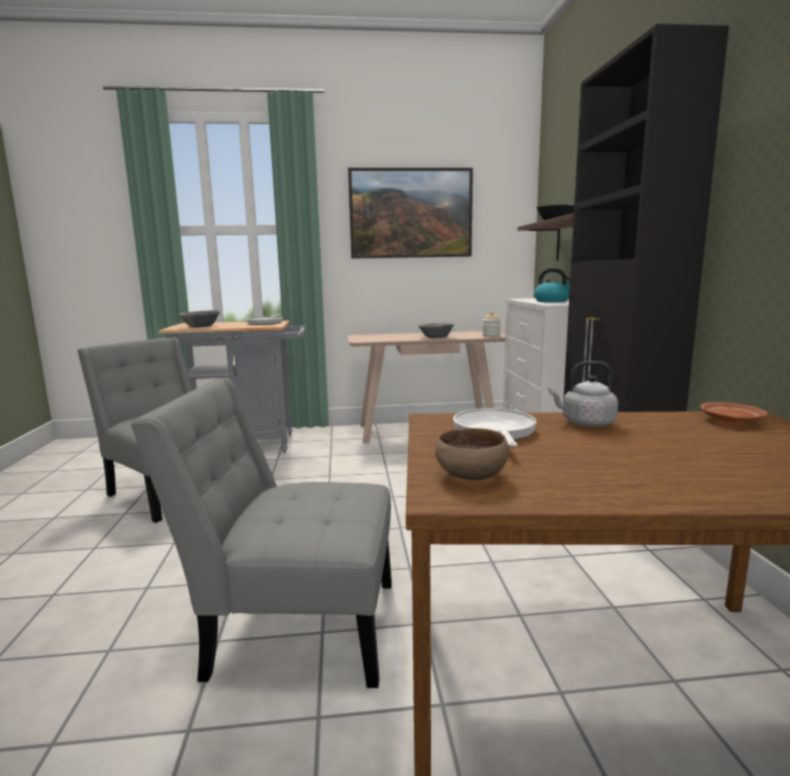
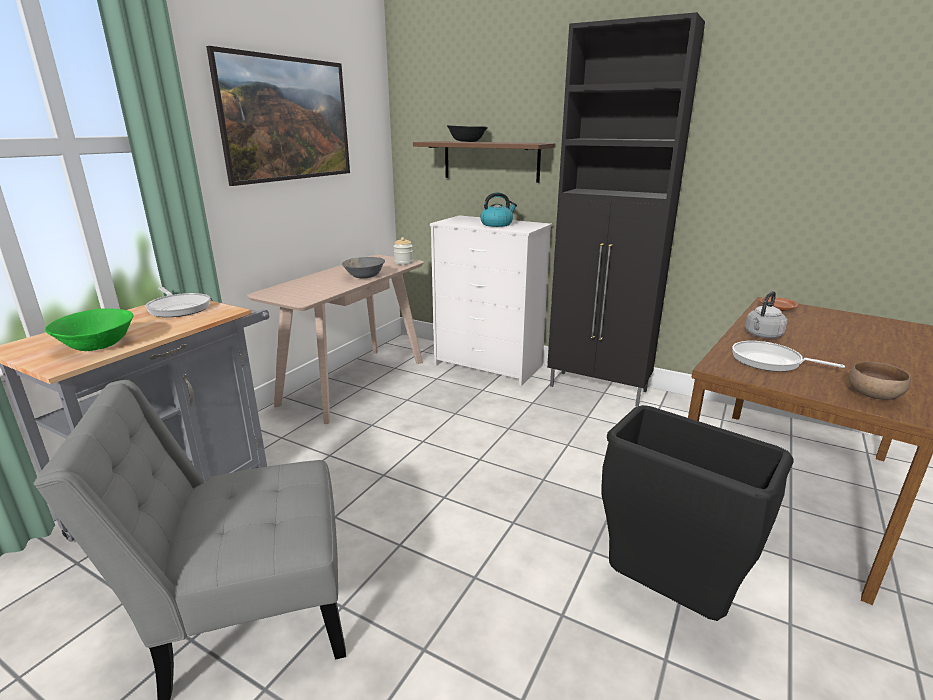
camera: 55 degrees left, 10 degrees up
grey chair [130,378,392,688] -> black trash can [601,405,793,621]
grey bowl [178,310,220,327] -> green bowl [44,308,134,351]

